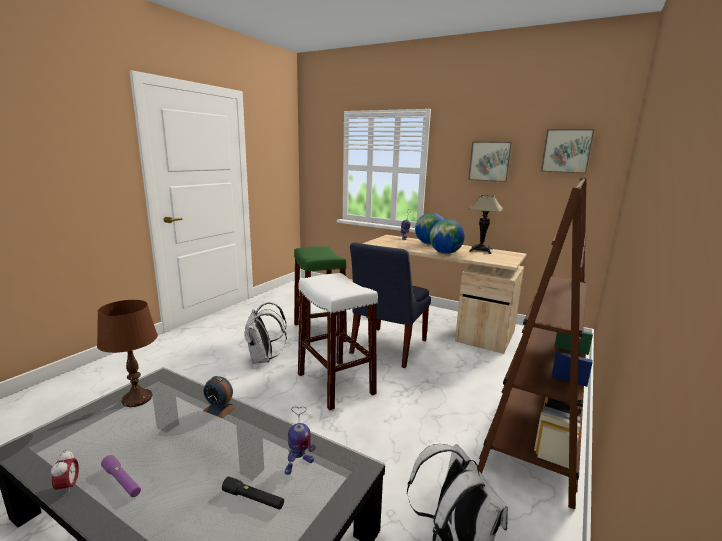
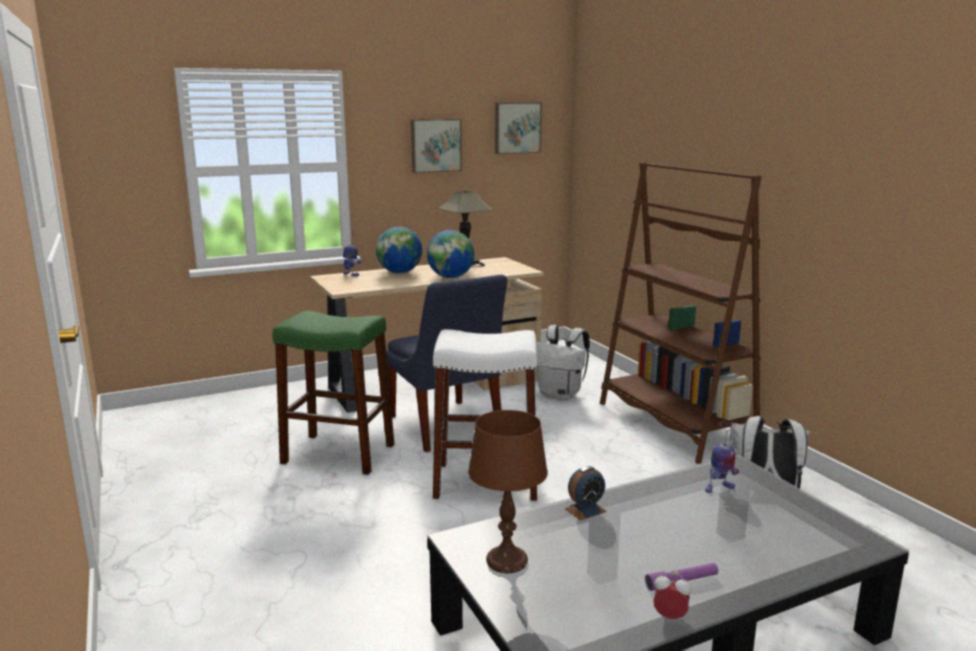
camera: 55 degrees left, 0 degrees up
black flashlight [222,477,284,510] -> none
white backpack [244,302,287,364] -> white backpack moved to [537,325,590,400]
toy robot [285,407,316,475] -> toy robot turned 75 degrees clockwise [705,421,739,493]

